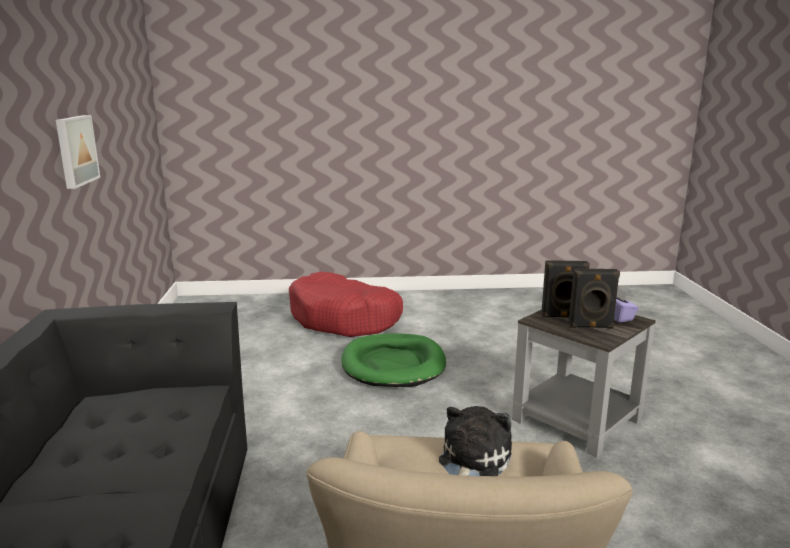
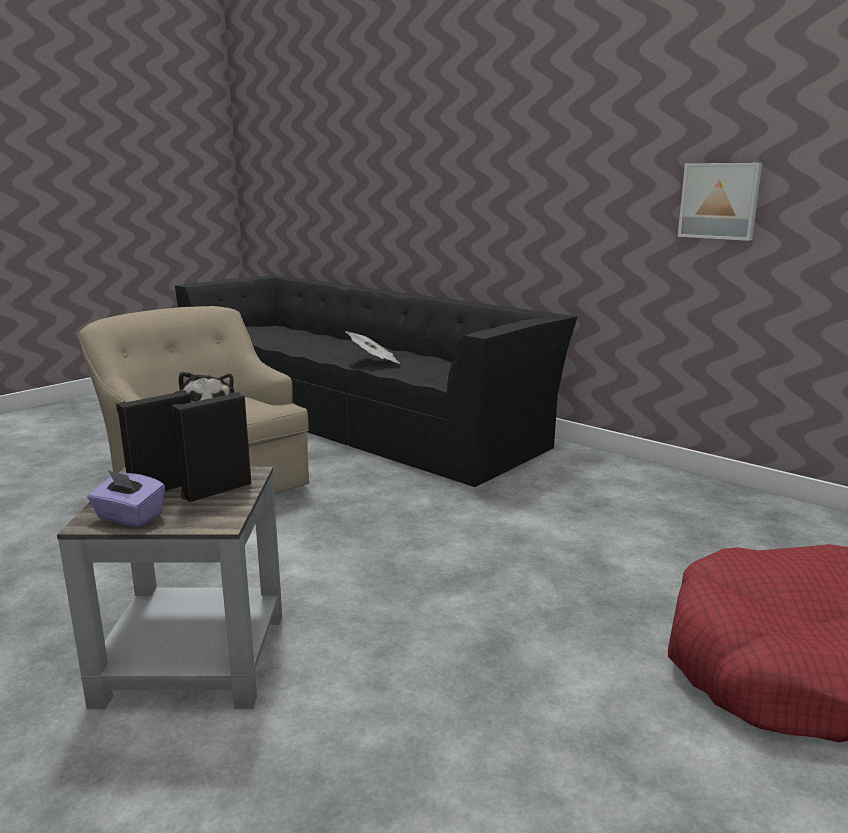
camera: 135 degrees right, 0 degrees up
green dog bed [341,333,446,387] -> none
none -> newspaper [345,331,399,363]

